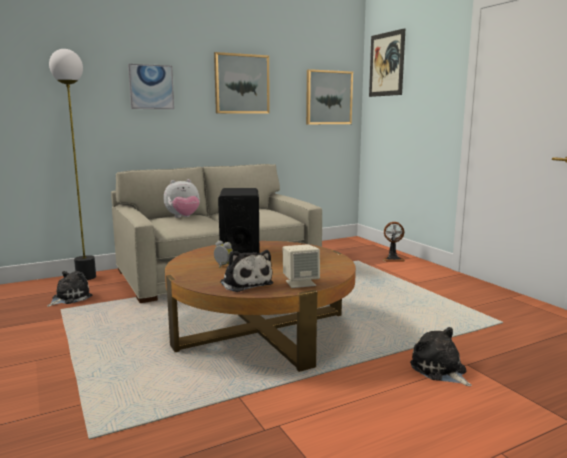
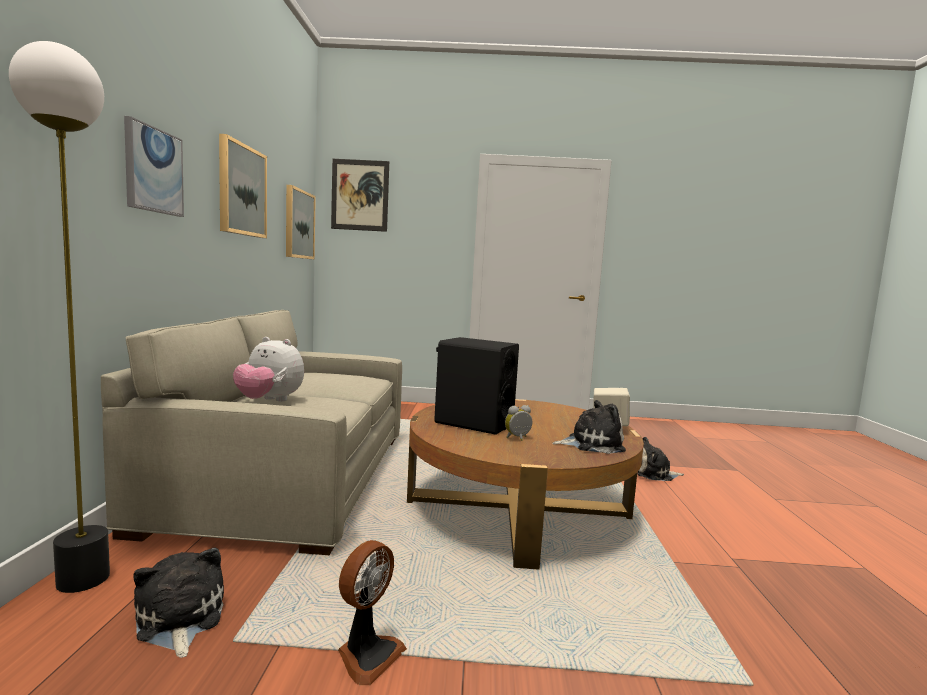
camera: 60 degrees left, 5 degrees down
plush toy [163,179,200,218] -> plush toy turned 105 degrees clockwise [233,337,304,402]
fan [383,222,405,262] -> fan moved to [338,540,407,685]

